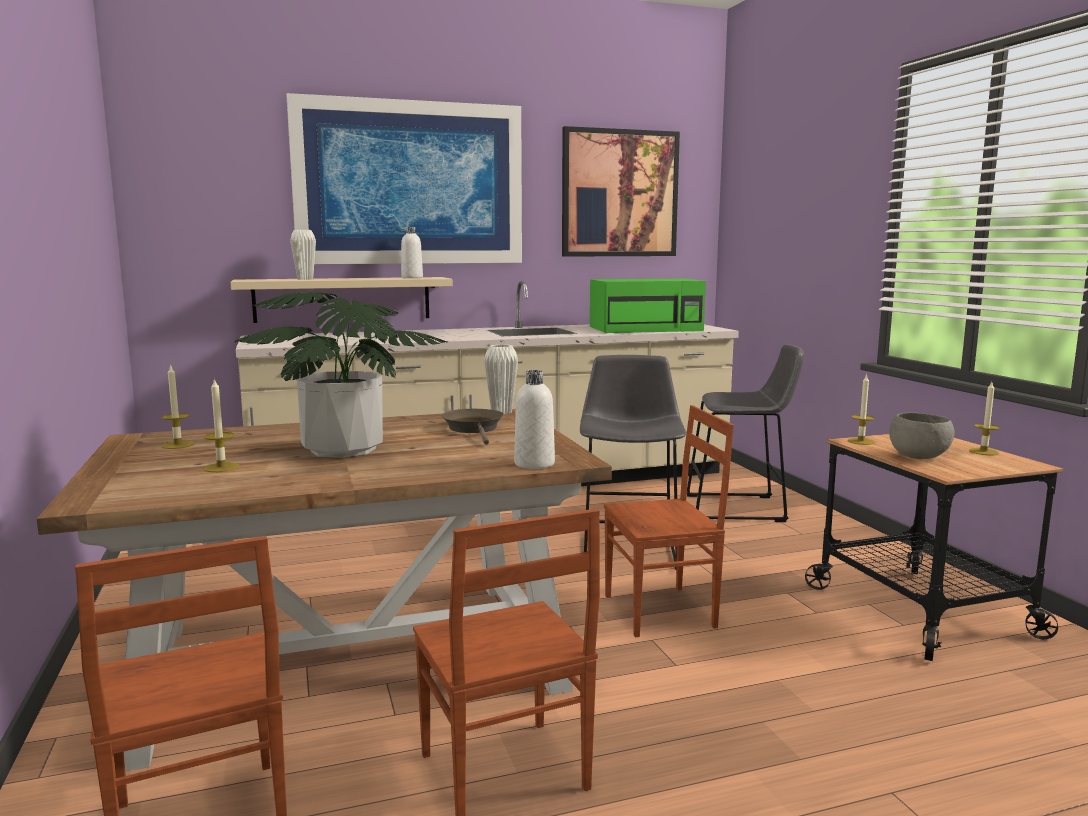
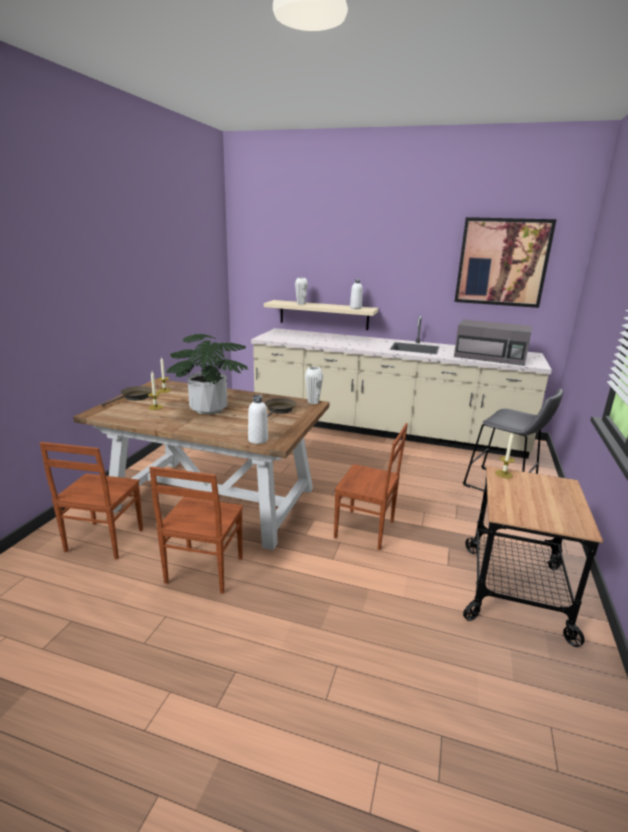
camera: 35 degrees right, 10 degrees up
picture [286,93,522,264] -> none
grey stool [580,355,686,570] -> none
green microwave [590,279,706,333] -> grey microwave [454,319,532,366]
grey bowl [889,413,955,459] -> none
candle [969,382,1000,455] -> none
none -> brown frying pan [101,386,152,406]

